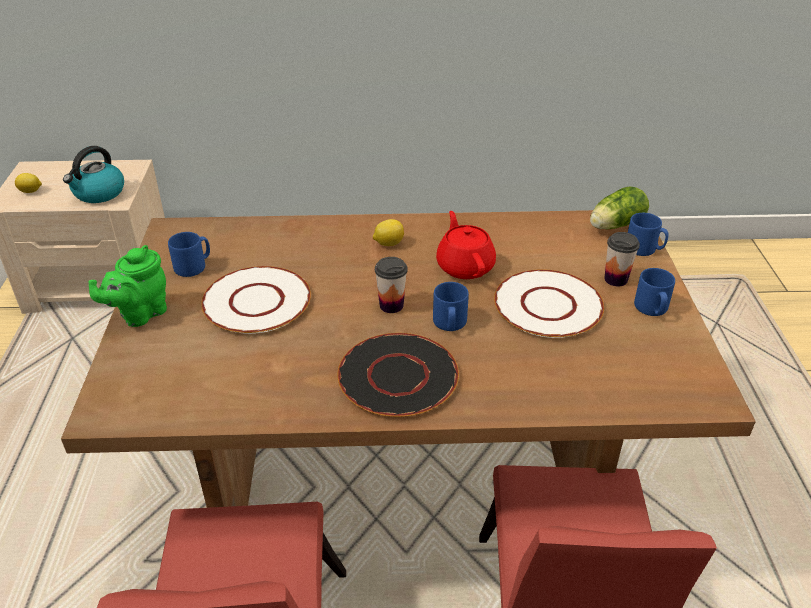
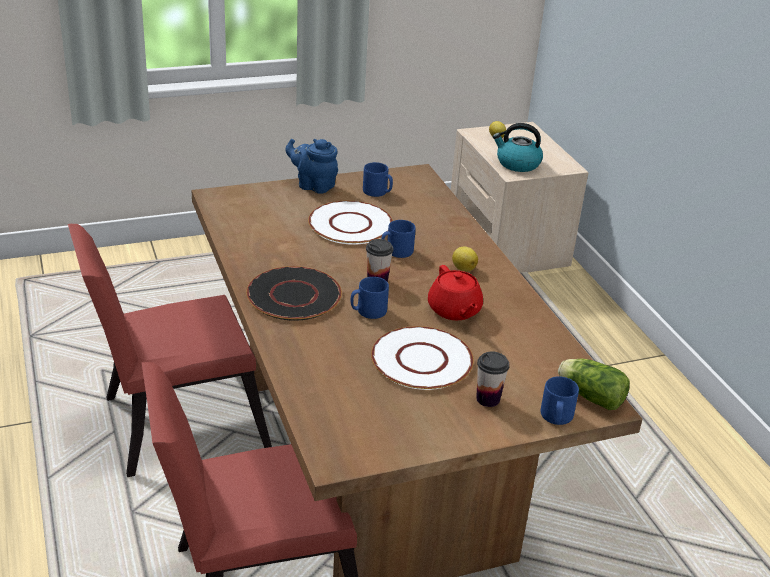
camera: 70 degrees right, 5 degrees down
green teapot [88,245,167,327] -> blue teapot [285,139,338,194]
red teapot [436,211,496,279] -> red teapot turned 105 degrees clockwise [428,265,483,321]
blue mug [634,268,675,316] -> blue mug moved to [381,220,416,258]

